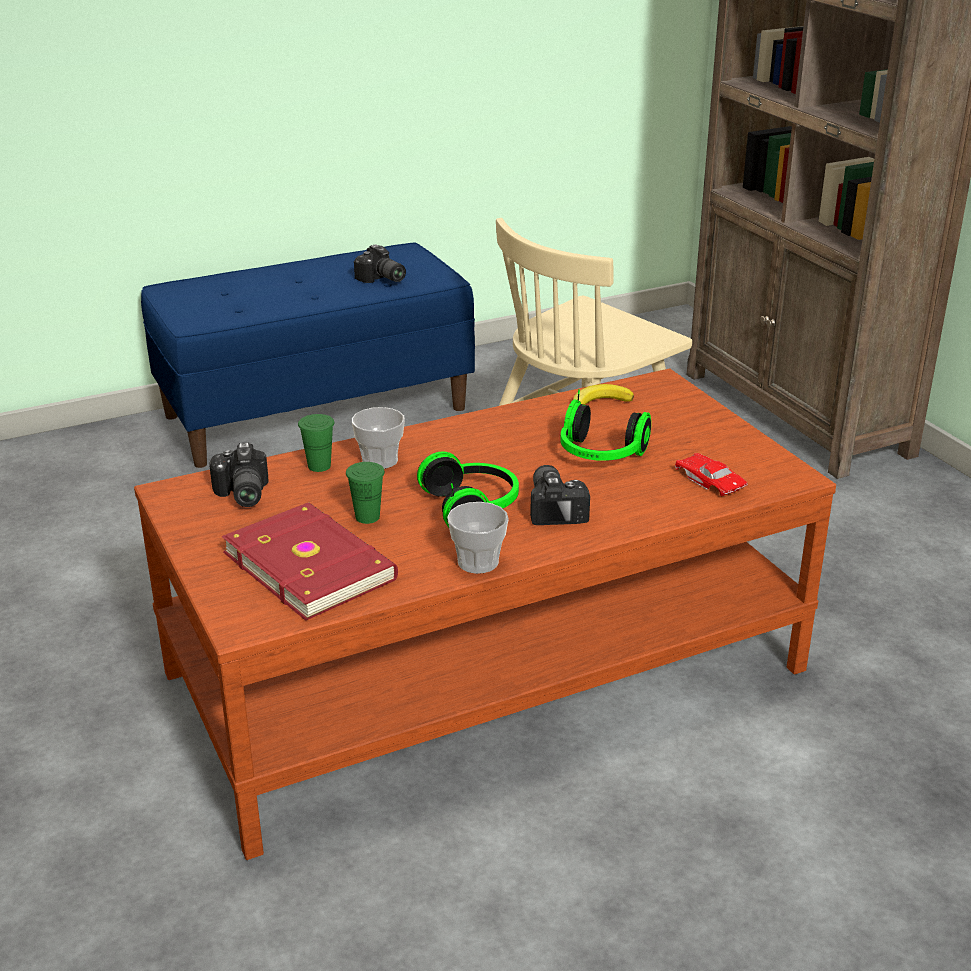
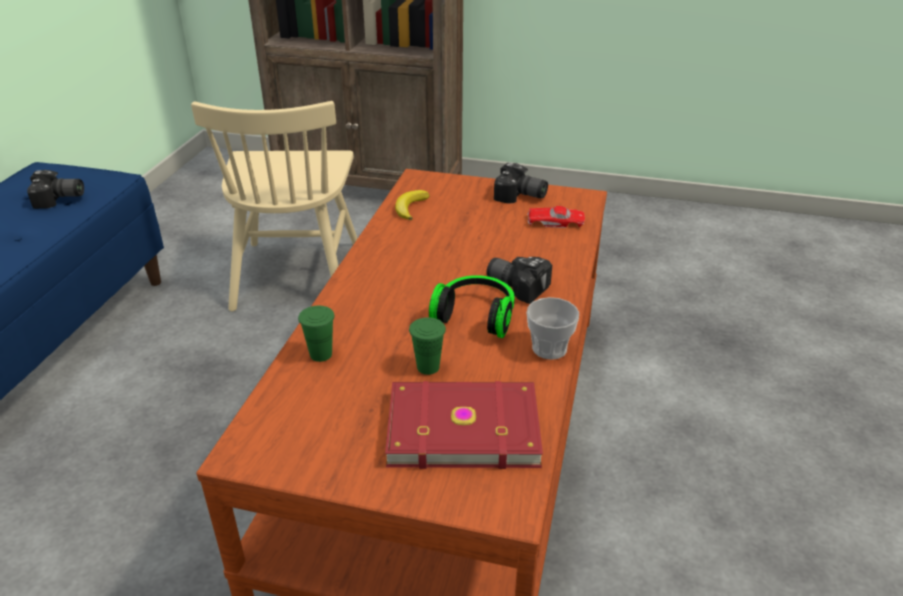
camera: 50 degrees left, 5 degrees up
camera [210,442,269,507] -> camera moved to [494,162,548,204]
cup [352,407,405,469] -> none
headphones [560,389,651,461] -> none

